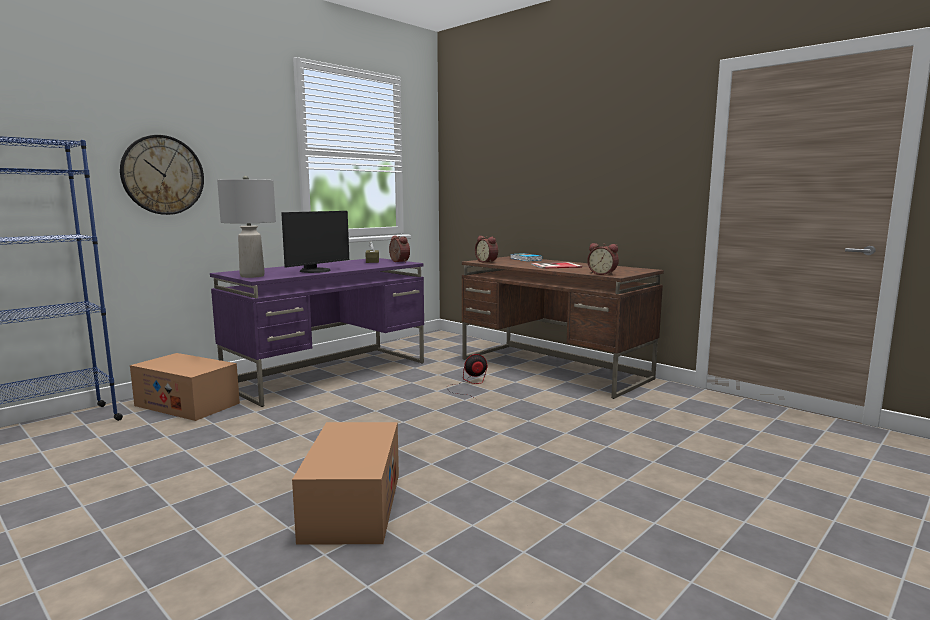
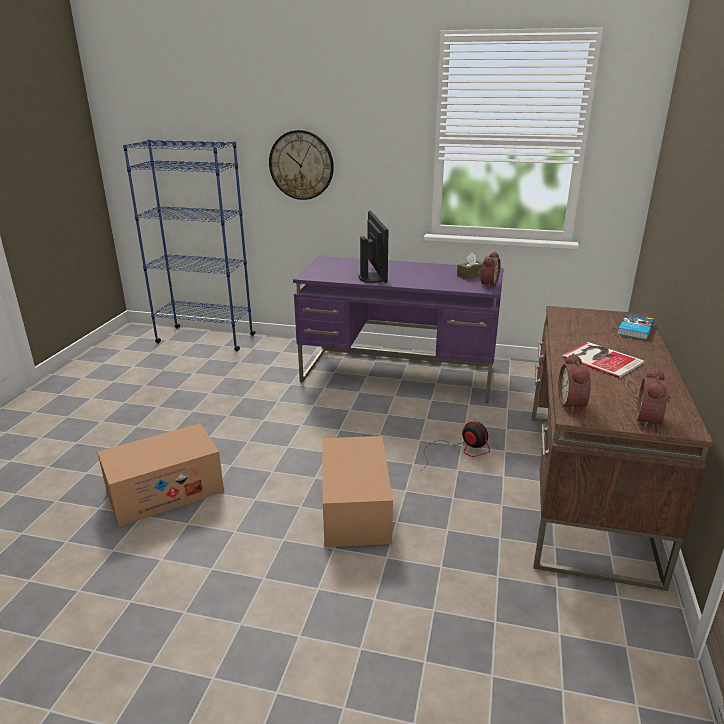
camera: 60 degrees right, 15 degrees up
cardboard box [130,353,240,421] -> cardboard box moved to [322,436,393,547]
grey table lamp [217,176,276,278] -> none
monitor [281,211,349,273] -> monitor turned 105 degrees counterclockwise [358,210,388,283]
alarm clock [475,236,498,263] -> alarm clock moved to [636,368,671,429]

